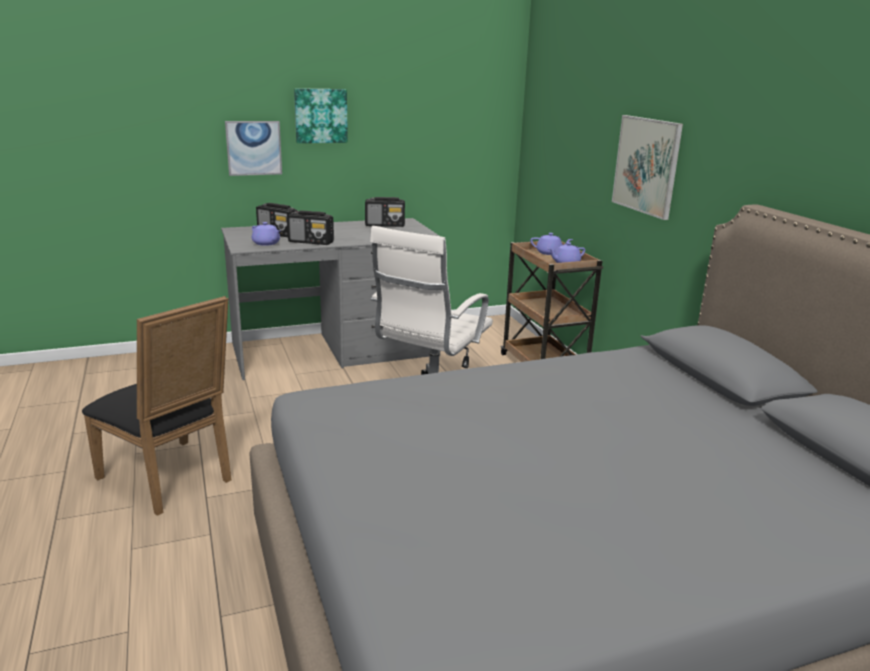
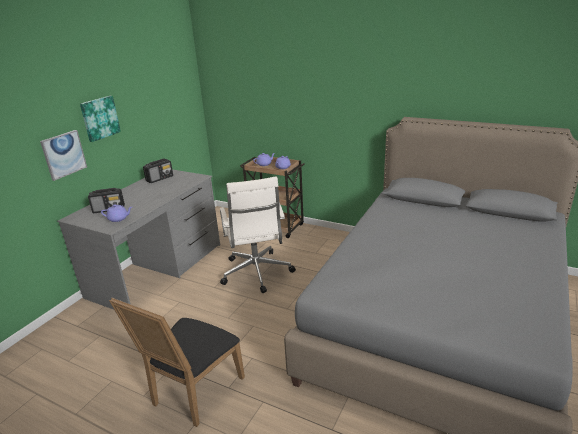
camera: 40 degrees left, 5 degrees up
black chair [82,296,231,516] -> black chair turned 120 degrees clockwise [109,298,245,427]
radio [287,210,334,245] -> none
picture [612,115,683,220] -> none

